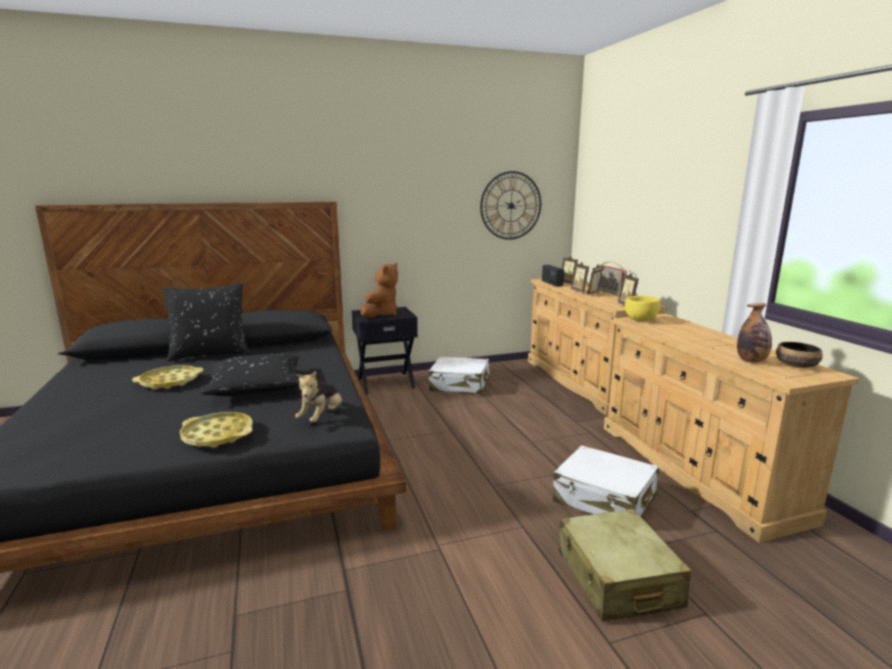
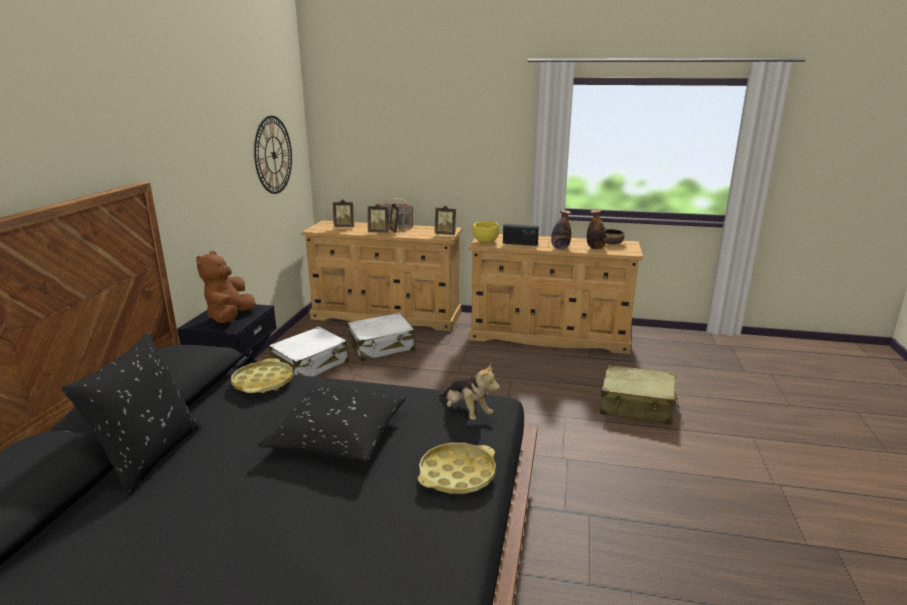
camera: 60 degrees left, 5 degrees up
yellow tray [132,365,203,390] -> yellow tray moved to [231,358,293,393]
brown plush toy [360,263,398,318] -> brown plush toy turned 135 degrees counterclockwise [196,251,256,323]
radio [542,265,564,287] -> radio moved to [503,224,539,246]
white suitcase [553,445,659,518] -> white suitcase moved to [348,313,415,361]
none -> bottle [551,210,571,249]

